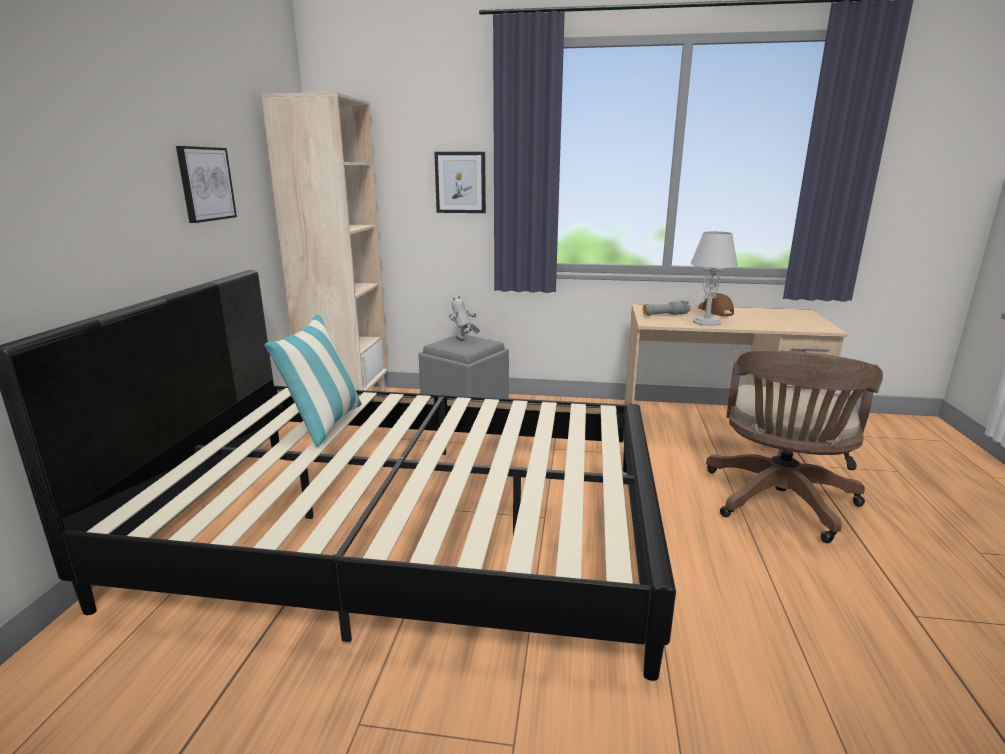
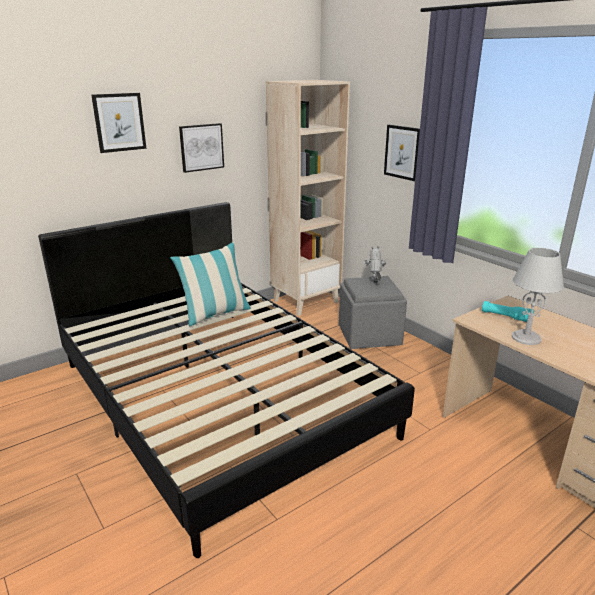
camera: 45 degrees right, 5 degrees up
grey flashlight [643,301,691,316] -> turquoise flashlight [482,301,534,322]
brown cap [698,292,734,316] -> none
brown office chair [706,349,883,543] -> none
none -> picture [91,93,147,153]

